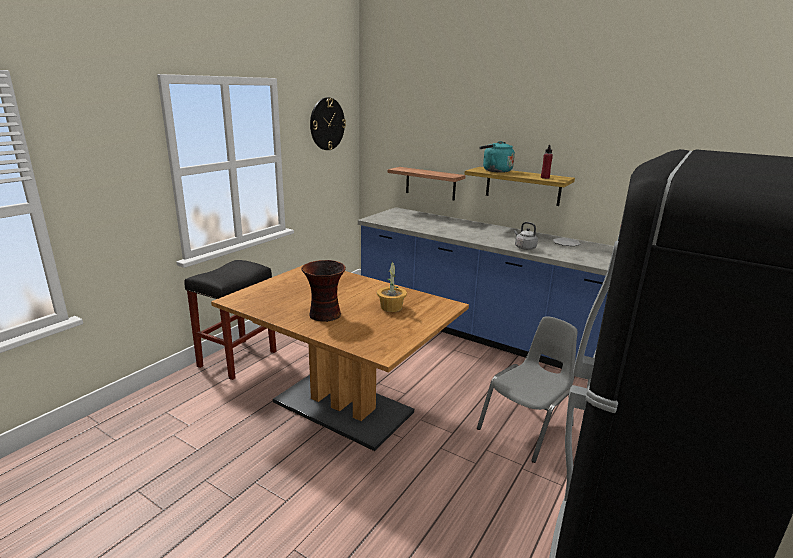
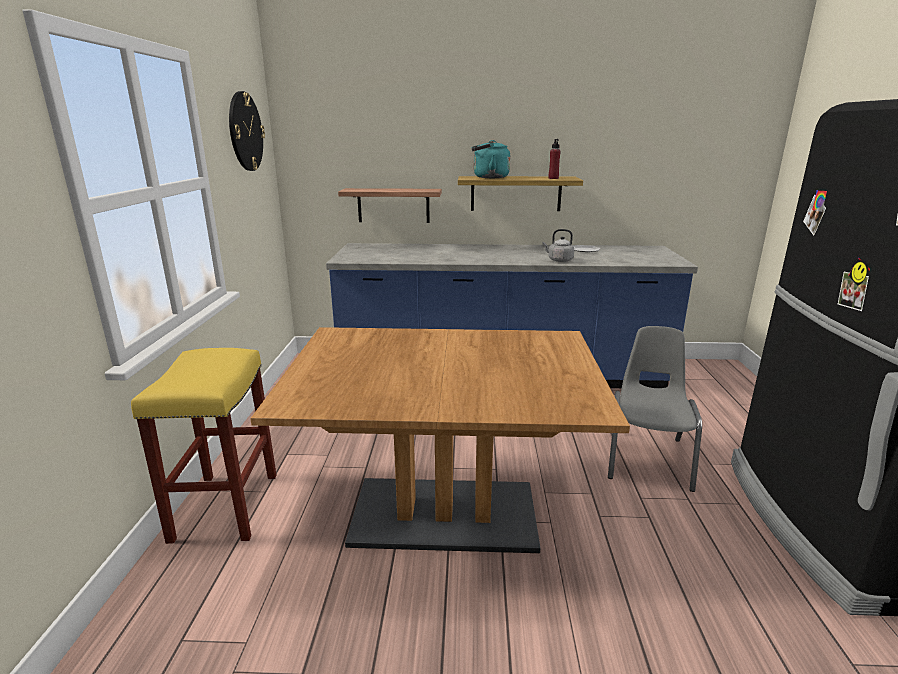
camera: 30 degrees left, 0 degrees up
black stool [184,260,276,380] -> yellow stool [131,348,277,544]
vase [301,260,346,322] -> none
potted plant [377,262,407,312] -> none

